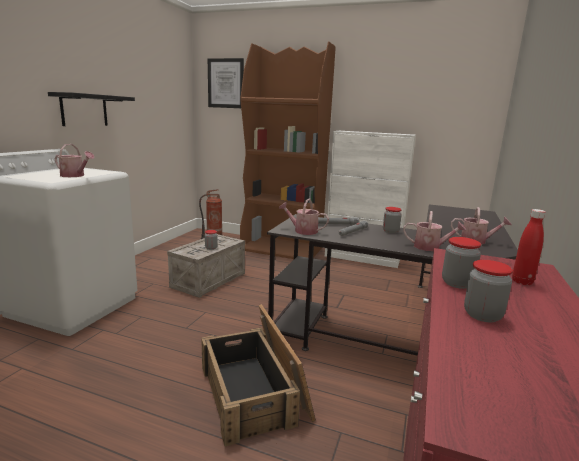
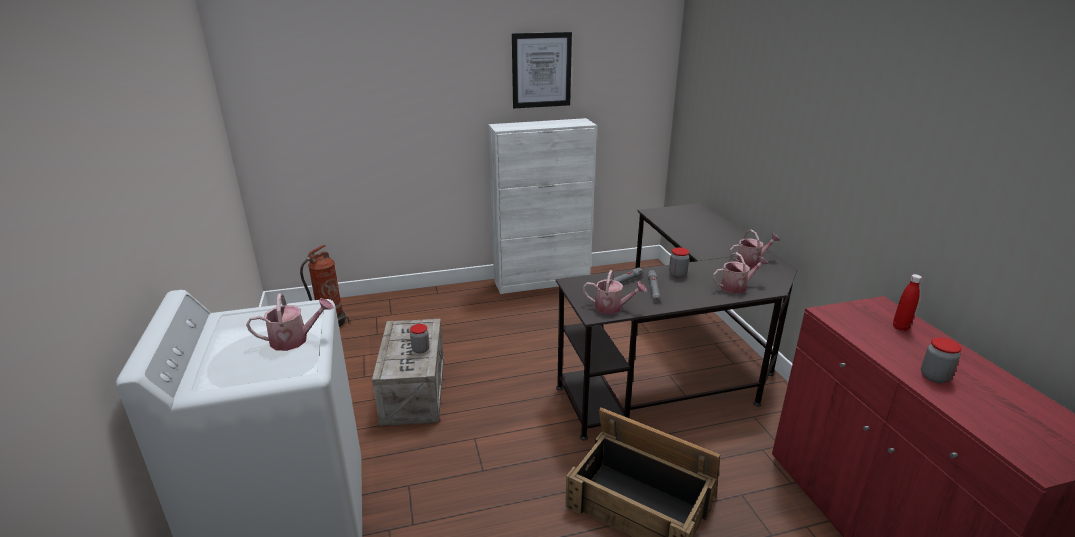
camera: 35 degrees left, 10 degrees up
black shelf [48,92,135,126] -> none
picture [208,58,244,108] -> picture moved to [512,32,572,108]
brown bookcase [240,41,336,259] -> none
watering can [279,198,329,235] -> watering can turned 150 degrees counterclockwise [583,270,647,314]
jar [442,237,481,289] -> none

